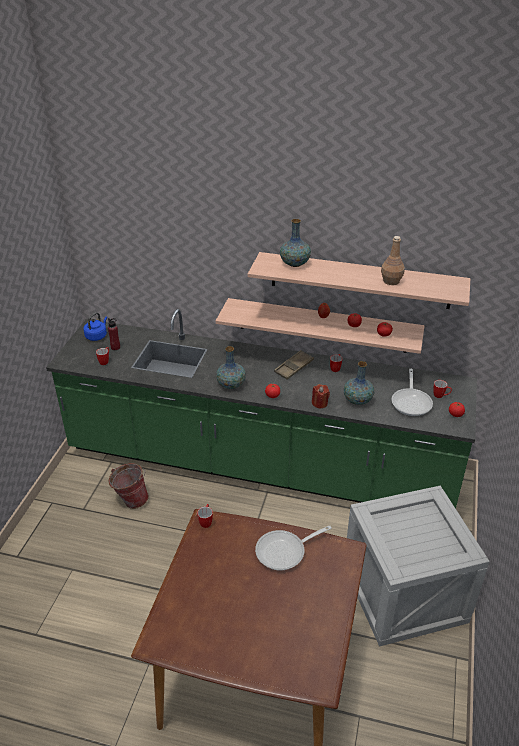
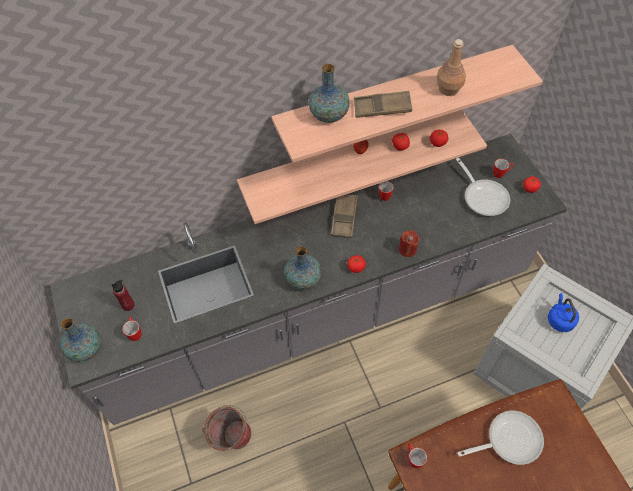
camera: 35 degrees left, 20 degrees up
green counter [46,309,477,508] -> grey counter [50,134,567,425]
blue kettle [83,312,107,341] -> blue kettle moved to [548,293,579,332]
frying pan [255,525,332,571] -> frying pan turned 135 degrees counterclockwise [457,411,544,465]
vase [344,361,374,405] -> vase moved to [60,318,101,362]
none -> brown tray [354,91,412,118]

